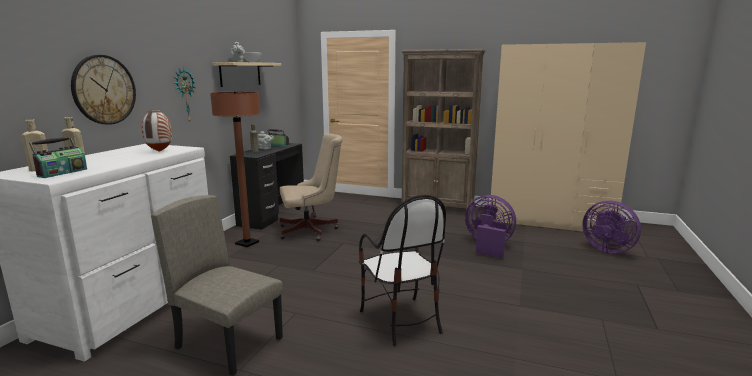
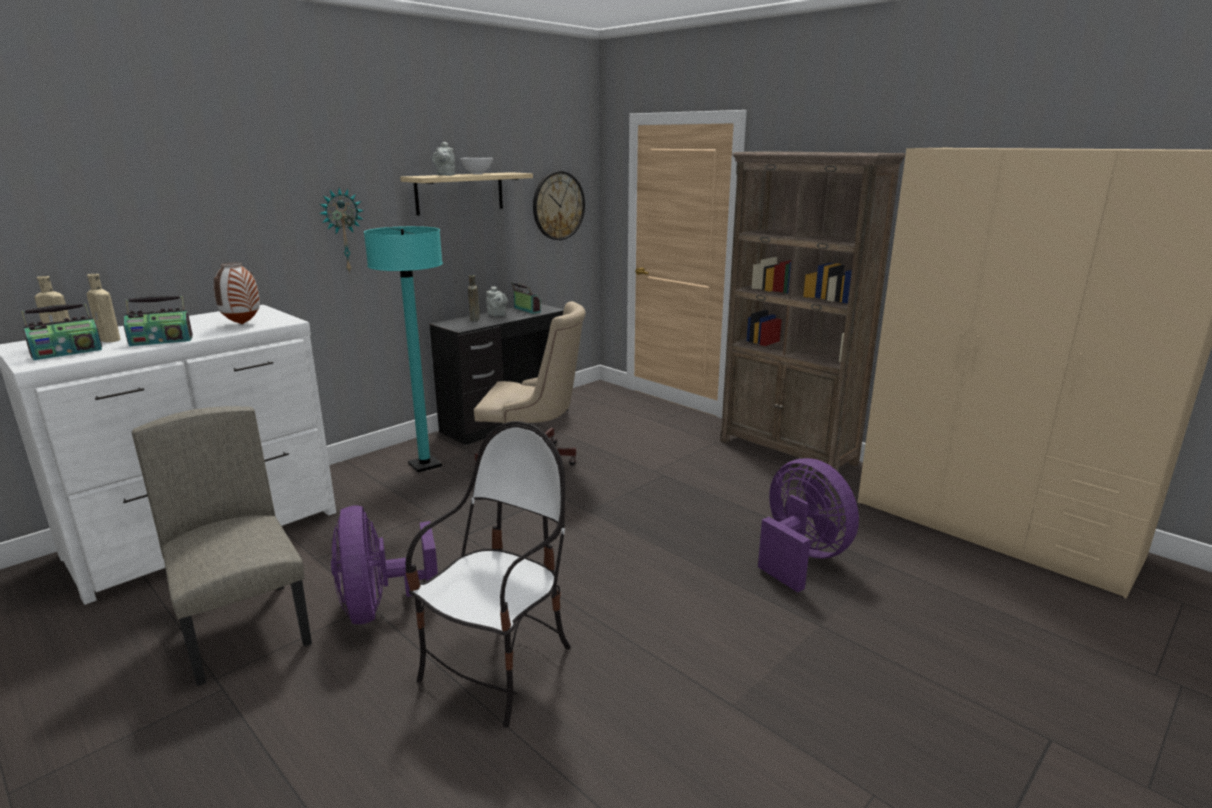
camera: 25 degrees right, 5 degrees up
wall clock [71,55,136,125] -> wall clock moved to [533,171,585,240]
brown floor lamp [210,91,260,247] -> turquoise floor lamp [364,226,443,472]
chair [359,195,446,346] -> chair turned 150 degrees counterclockwise [406,421,571,728]
purple fan [582,201,641,253] -> purple fan moved to [331,506,438,624]
none -> radio [123,296,193,346]

